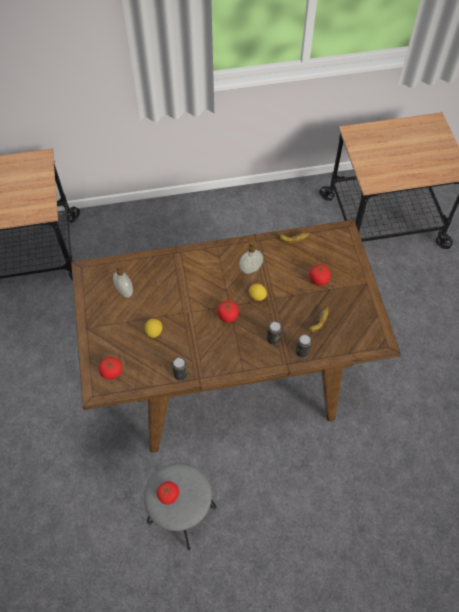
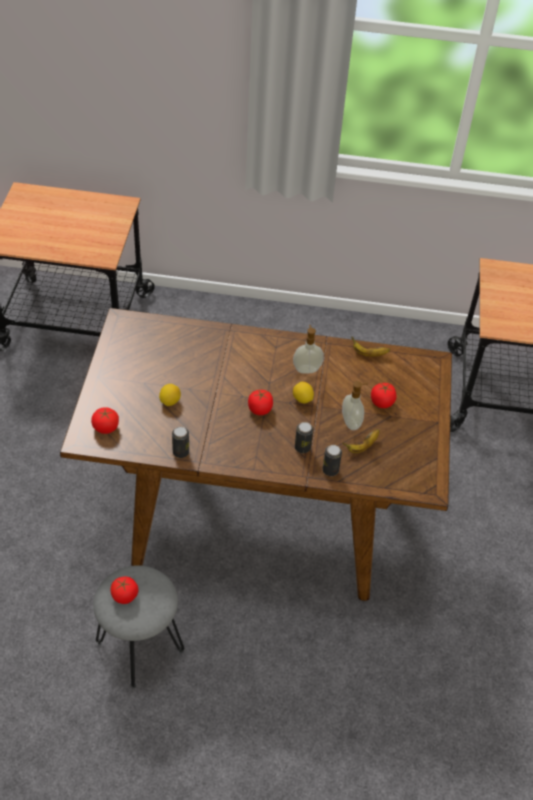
camera: 15 degrees right, 10 degrees down
soap dispenser [113,262,133,298] -> soap dispenser moved to [342,381,368,430]

